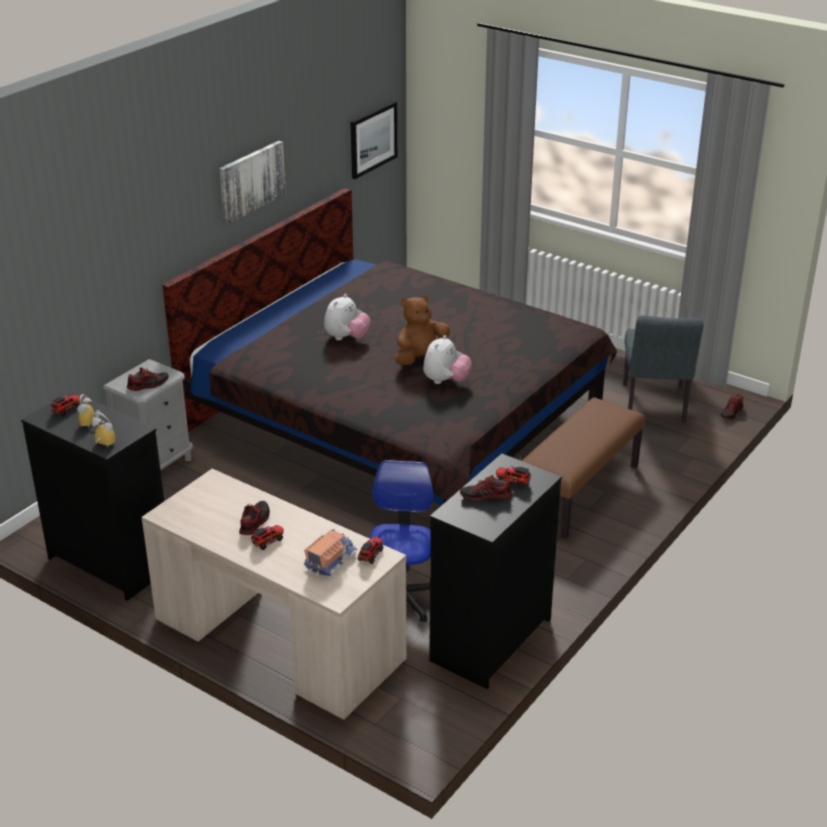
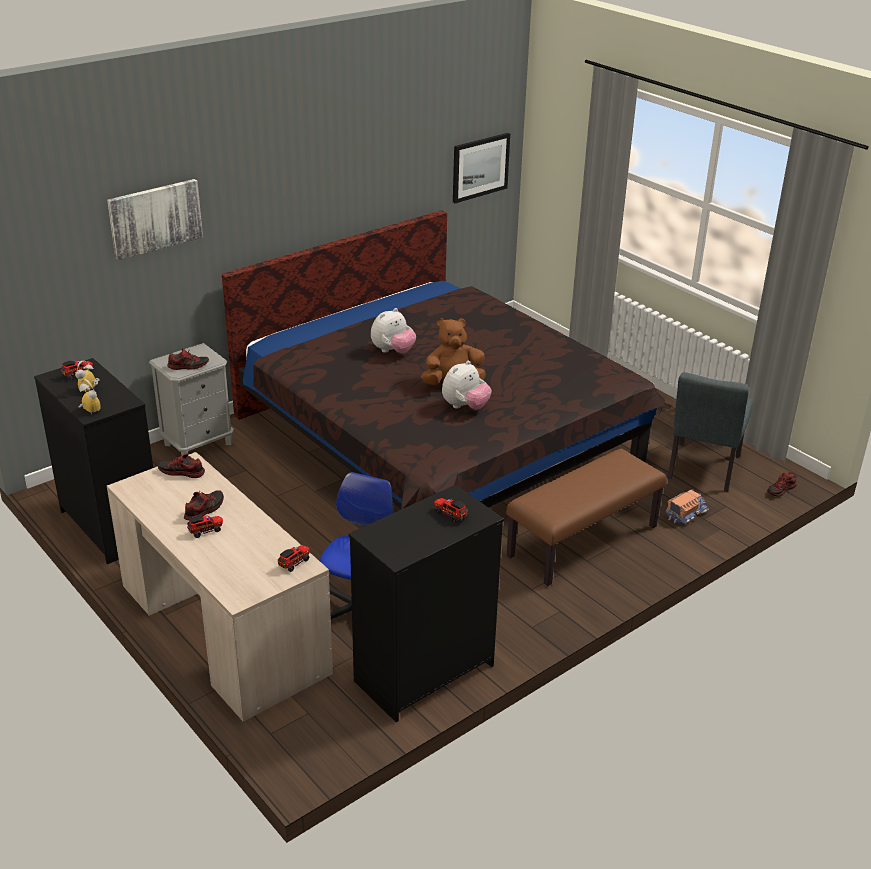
camera: 15 degrees right, 0 degrees up
picture [220,141,286,224] -> picture moved to [107,179,203,260]
toy truck [304,529,358,577] -> toy truck moved to [665,489,709,524]
shoe [460,475,513,502] -> shoe moved to [157,454,205,478]

